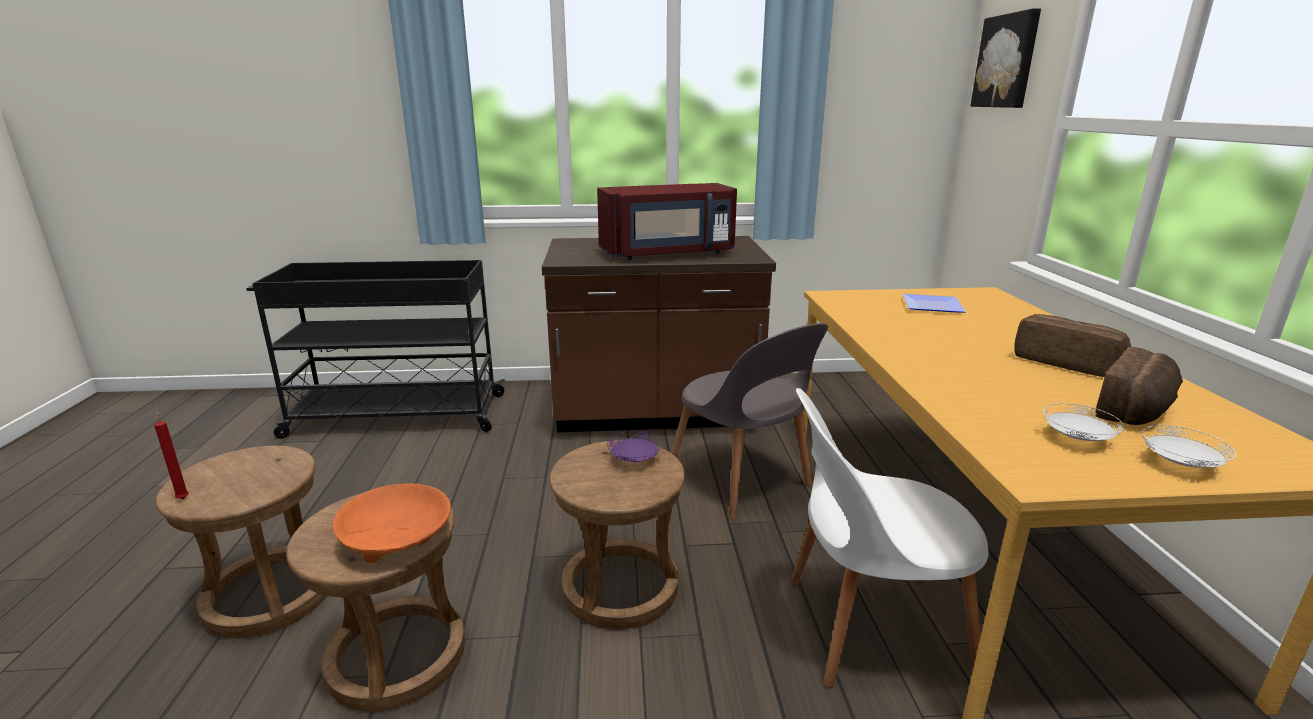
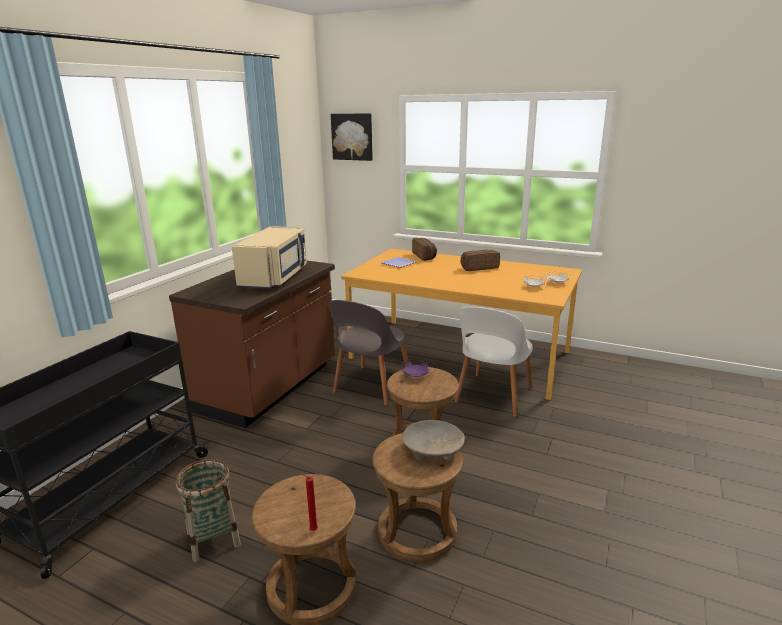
camera: 60 degrees left, 0 degrees up
orange bowl [333,484,451,563] -> beige bowl [402,420,465,461]
red microwave [597,183,737,260] -> beige microwave [232,226,307,289]
grey chair [671,323,828,519] -> grey chair turned 120 degrees clockwise [329,300,409,406]
bread [1095,347,1183,425] -> bread moved to [412,238,437,261]
none -> basket [176,459,241,562]

